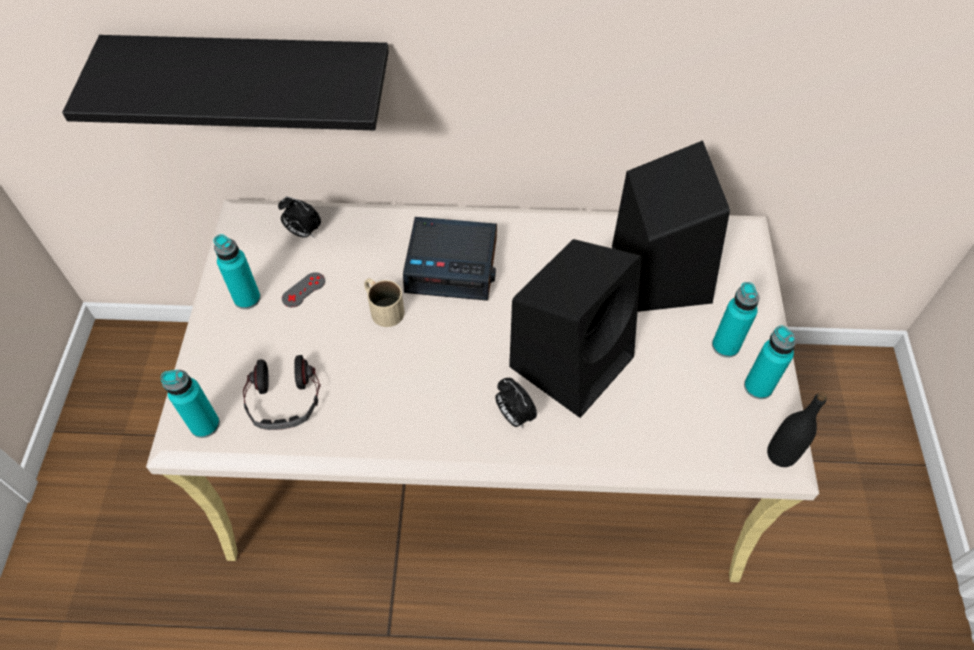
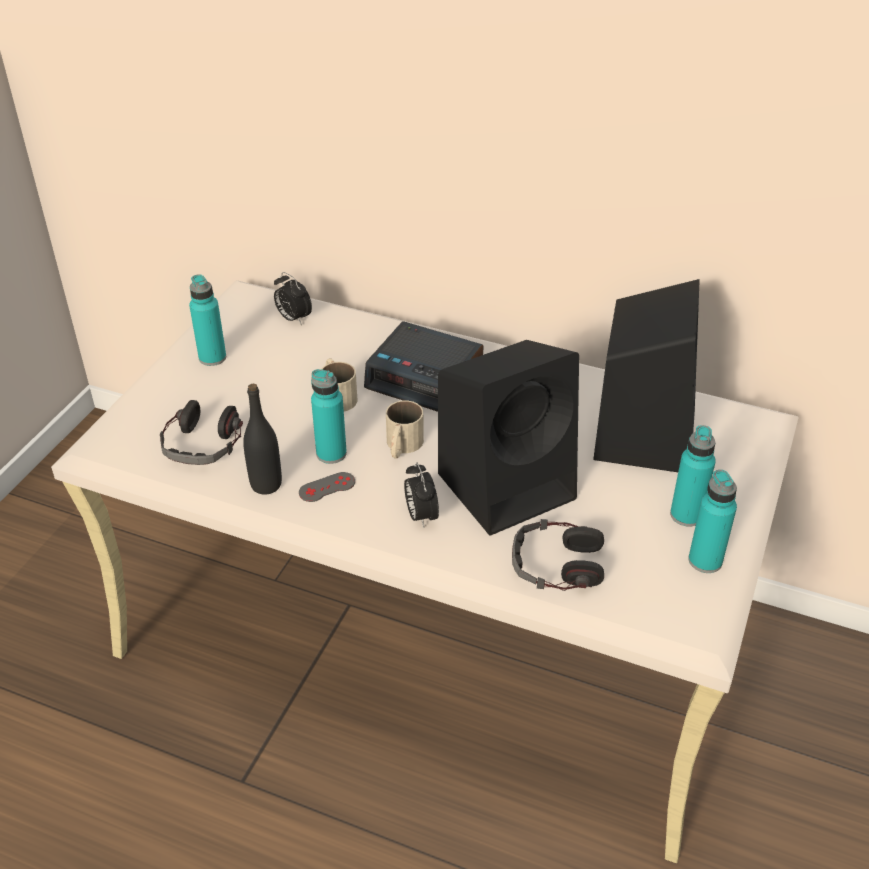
camera: 20 degrees right, 15 degrees down
black shelf [62,35,389,130] -> none
turquoise bottle [161,370,220,438] -> turquoise bottle moved to [311,369,347,464]
grey game controller [282,272,325,307] -> grey game controller moved to [299,472,355,502]
black bottle [767,392,827,467] -> black bottle moved to [243,384,282,495]
none -> beige mug [386,400,424,458]
none -> headphones [512,519,604,591]

